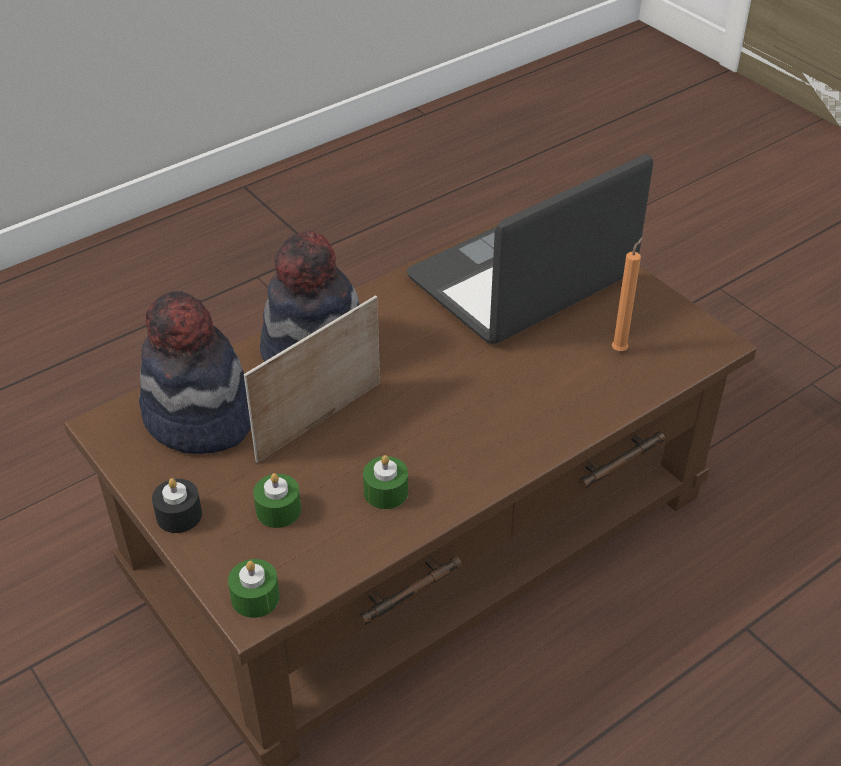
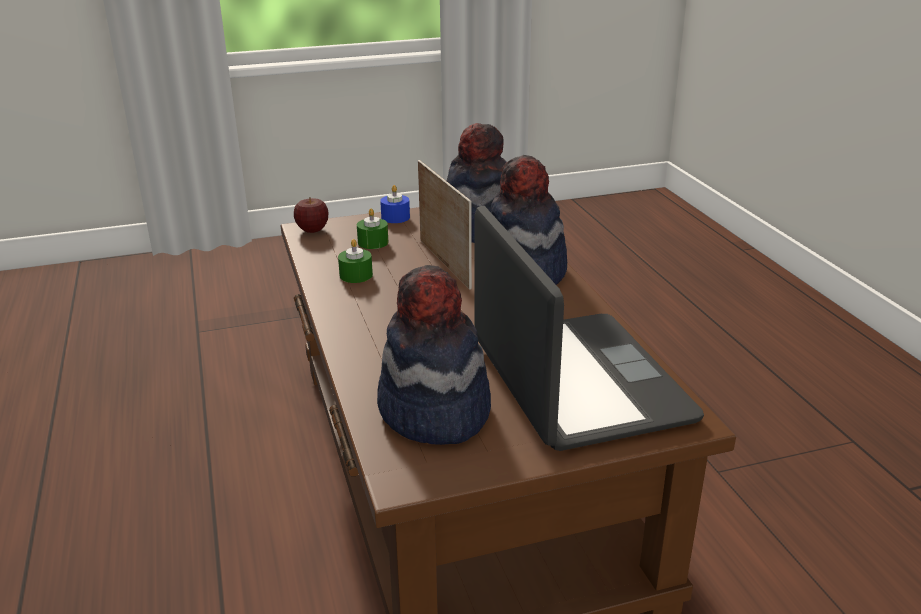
camera: 110 degrees right, 15 degrees down
black candle [152,478,202,533] -> blue candle [380,185,410,223]
green candle [228,559,280,618] -> apple [294,197,328,233]
orange candle [612,237,643,351] -> hat [377,265,491,445]

